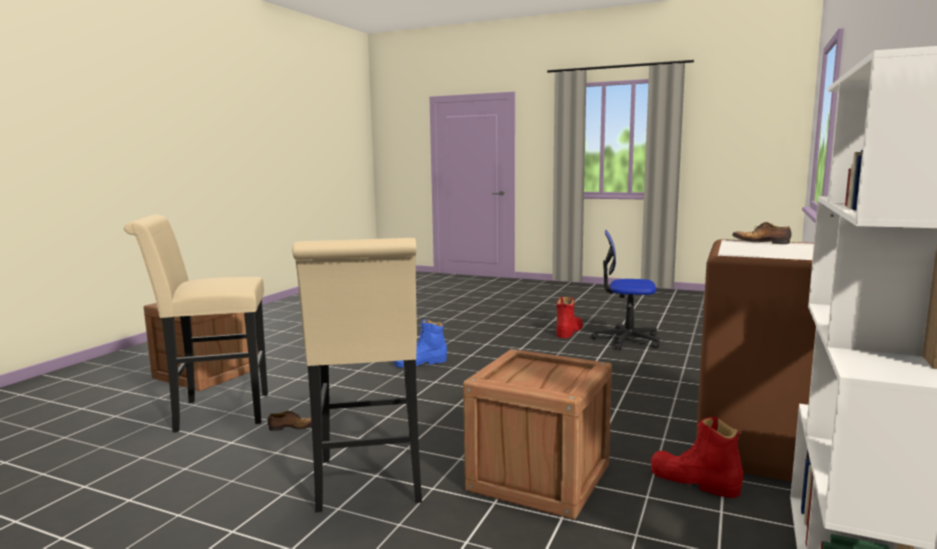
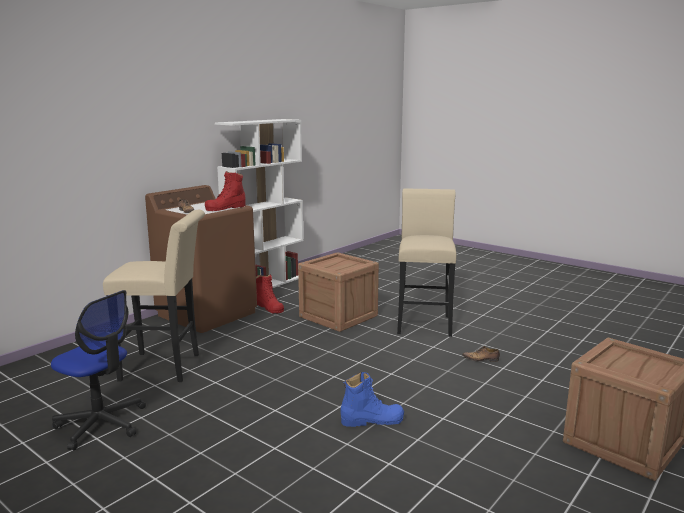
camera: 165 degrees left, 5 degrees up
beige stool [124,215,268,433] -> beige stool moved to [103,210,205,382]
red boot [556,297,583,338] -> red boot moved to [205,171,246,211]

